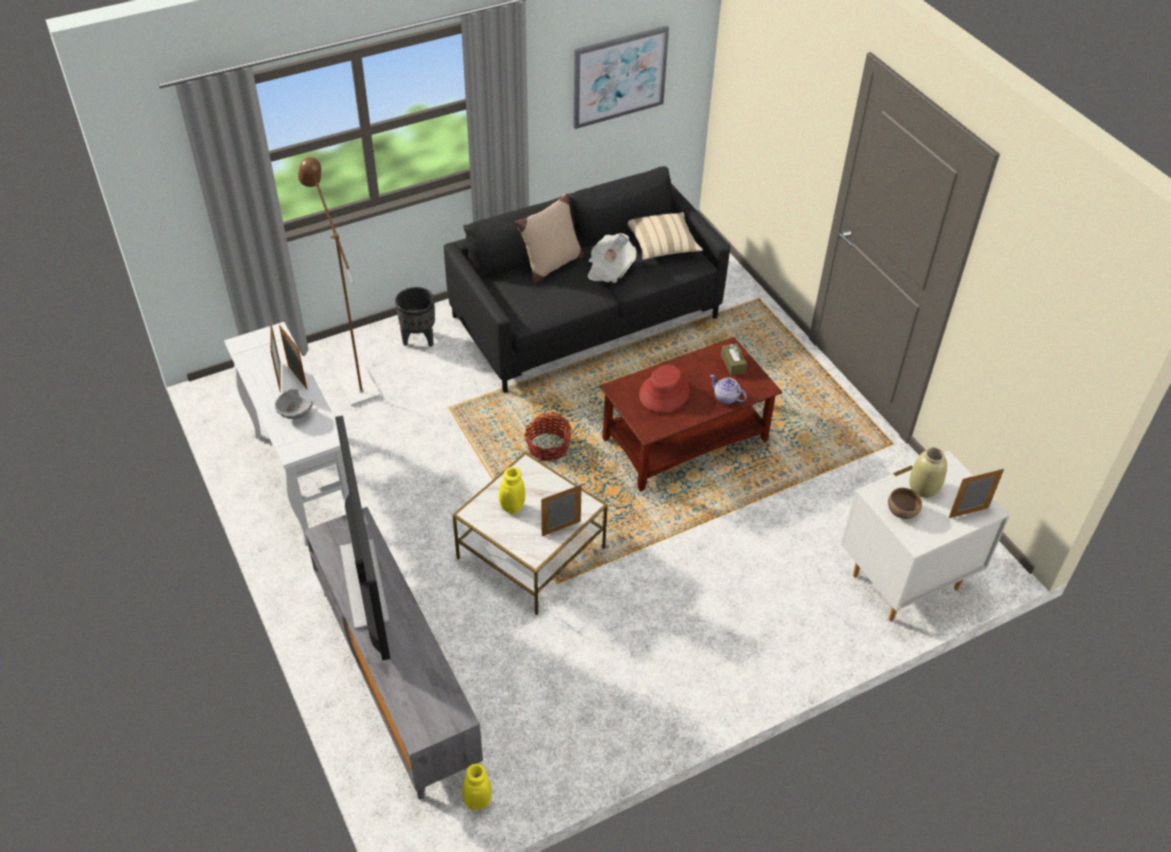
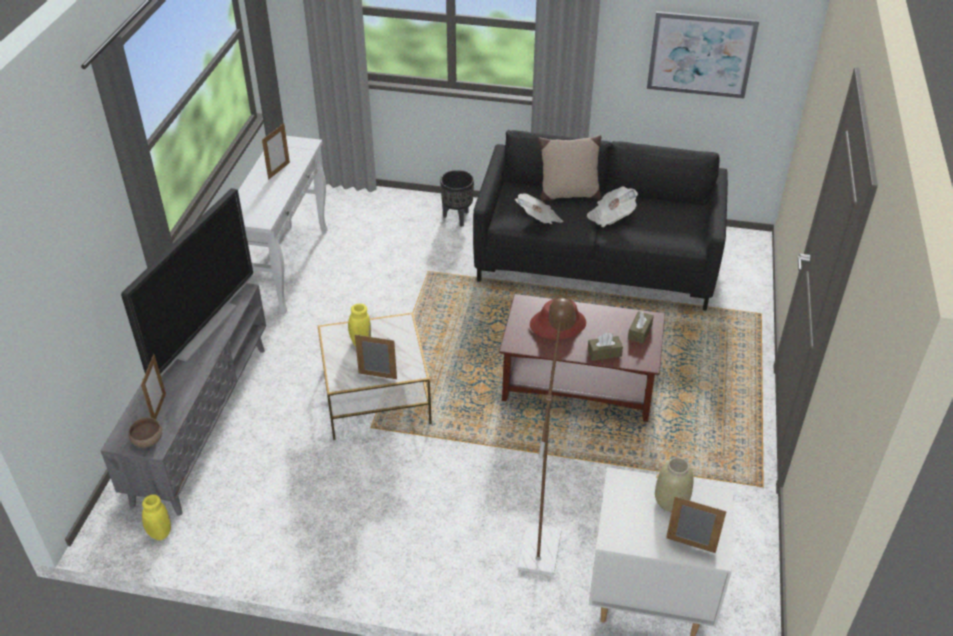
camera: 40 degrees right, 5 degrees down
grey bowl [275,388,313,419] -> none
picture frame [279,324,307,389] -> picture frame moved to [141,354,166,419]
brown floor lamp [298,157,380,407] -> brown floor lamp moved to [518,298,576,576]
basket [524,412,571,462] -> none
beige pillow [628,212,703,260] -> none
teapot [710,375,747,404] -> brown tissue box [588,332,623,361]
brown bowl [888,488,922,519] -> brown bowl moved to [128,417,162,448]
none -> newspaper [515,194,563,224]

